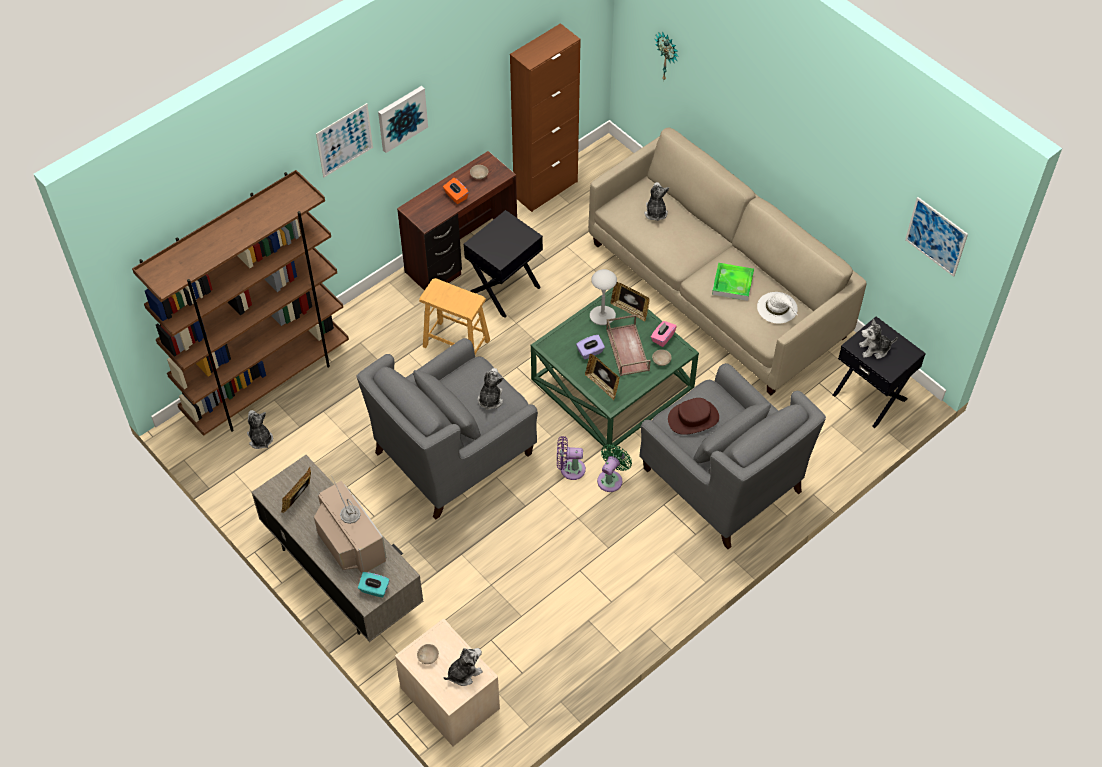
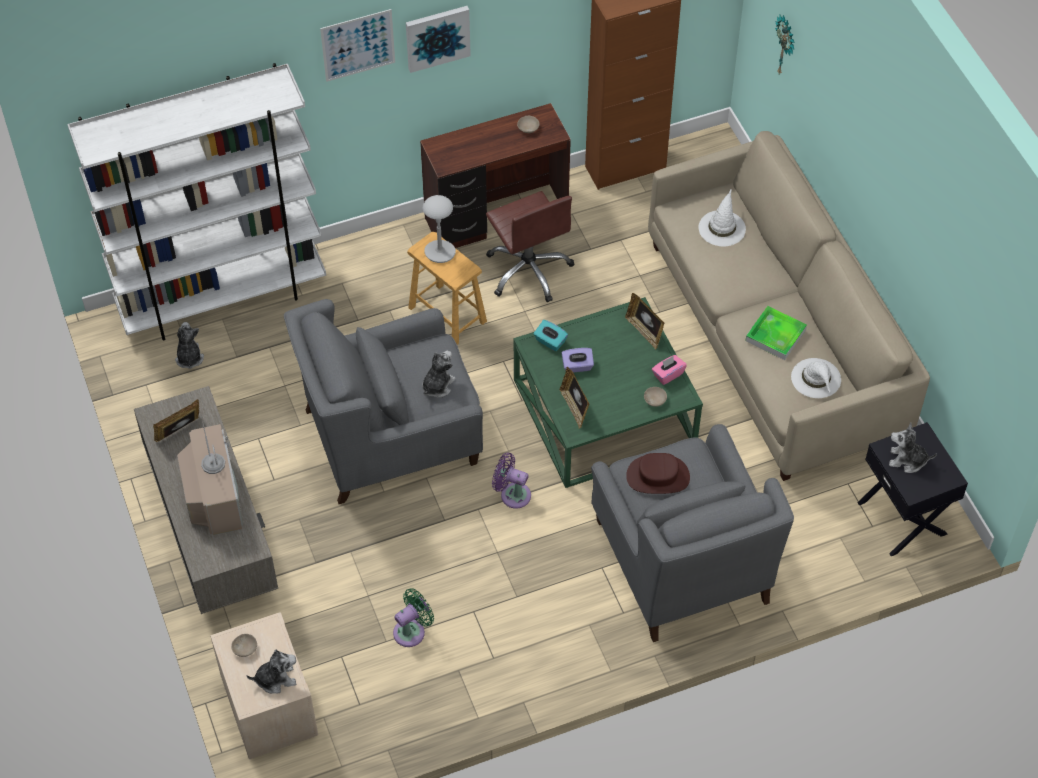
camera: 20 degrees right, 0 degrees up
brown bookcase [132,170,349,436] -> white bookcase [67,63,326,340]
turquoise tissue box [358,572,390,598] -> turquoise tissue box moved to [534,320,568,351]
orange tissue box [443,178,469,204] -> none
black side table [464,210,543,318] -> brown office chair [486,191,574,302]
grey table lamp [590,269,617,325] -> grey table lamp moved to [423,195,456,263]
green fan [597,444,632,492] -> green fan moved to [393,588,434,647]
brown tray [606,315,650,376] -> none
plush toy [644,182,669,221] -> white hat [699,190,746,247]
picture [905,197,968,277] -> none

